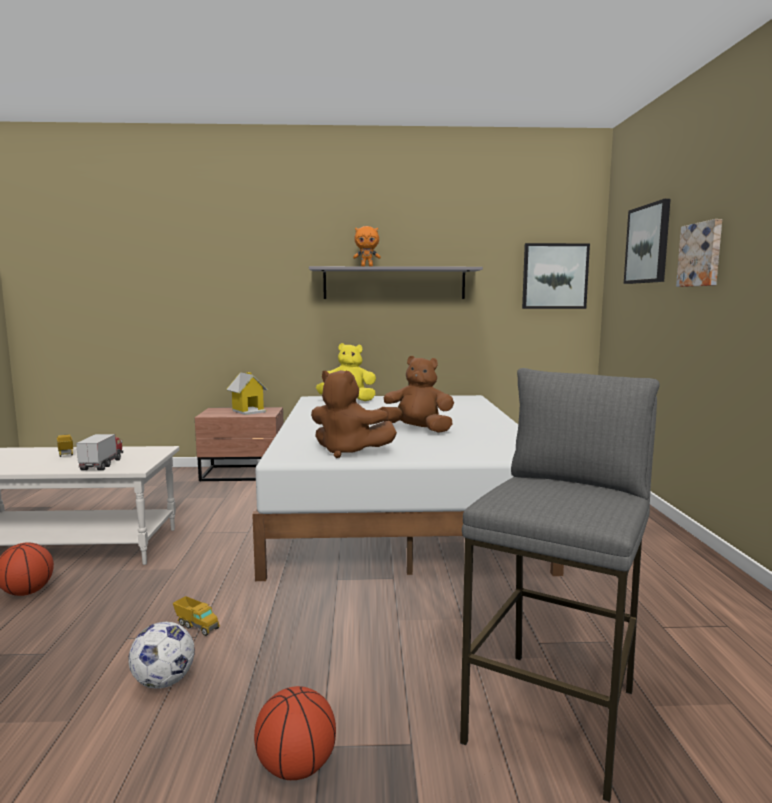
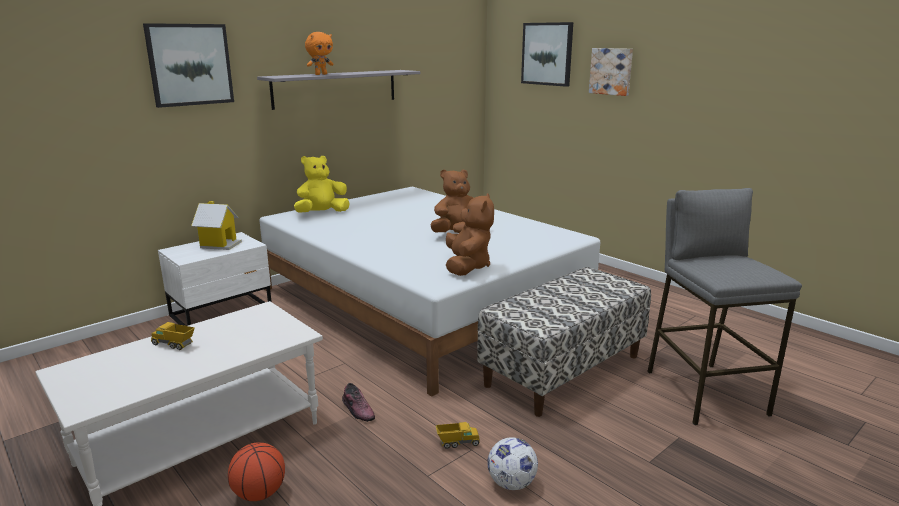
camera: 40 degrees left, 10 degrees up
toy truck [76,434,123,470] -> none
brown nightstand [195,407,284,481] -> white nightstand [158,232,272,326]
basketball [254,686,336,780] -> none
brown plush toy [311,370,397,458] -> brown plush toy turned 75 degrees counterclockwise [446,193,494,276]
picture [522,243,590,309] -> picture moved to [143,23,234,108]
none -> shoe [342,383,375,422]
none -> bench [477,267,651,417]

